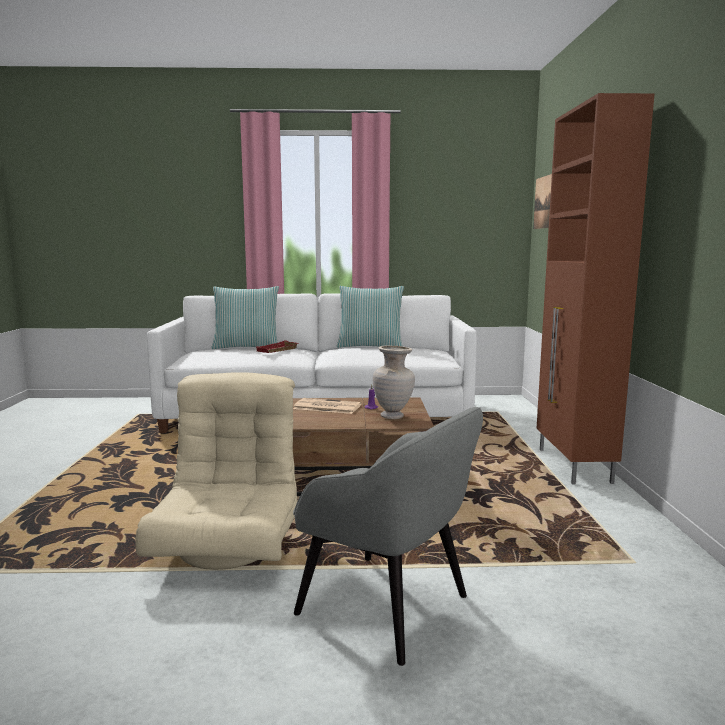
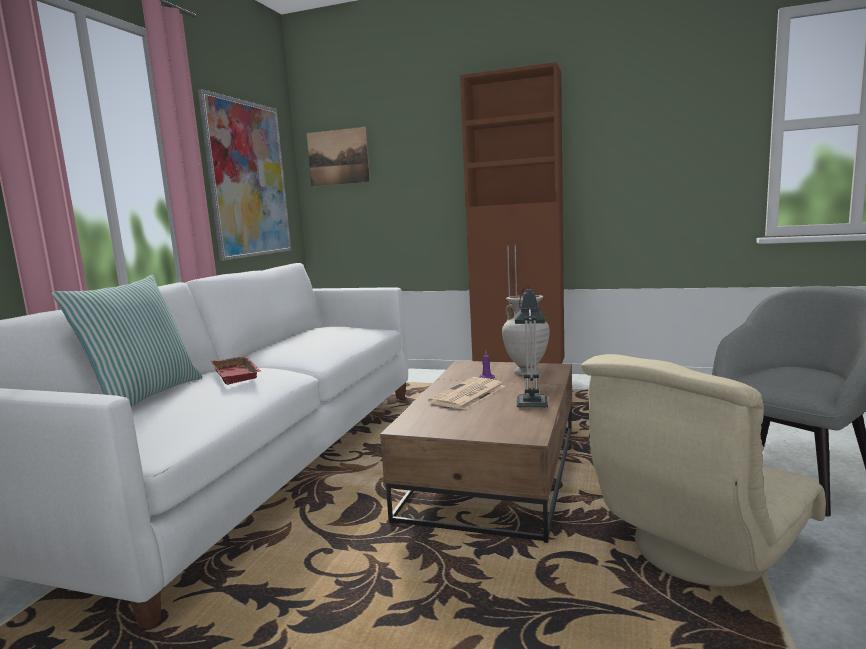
camera: 70 degrees left, 0 degrees up
beige armchair [135,372,298,570] -> beige armchair turned 60 degrees counterclockwise [581,354,826,587]
pillow [337,286,404,348] -> none
none -> picture [198,89,291,261]
none -> table lamp [514,285,548,408]

